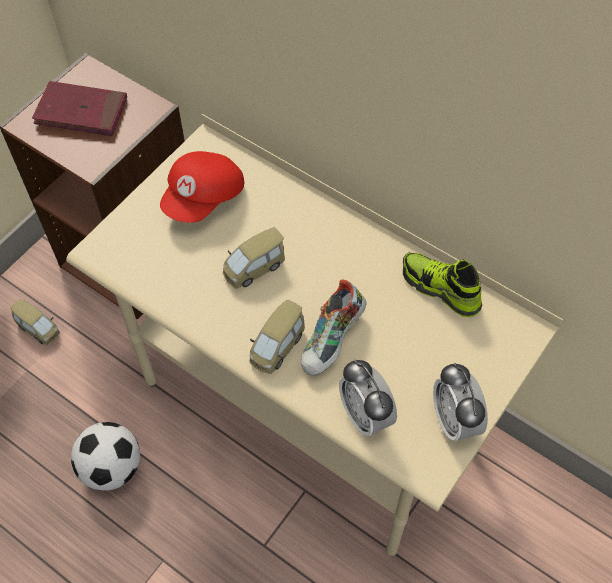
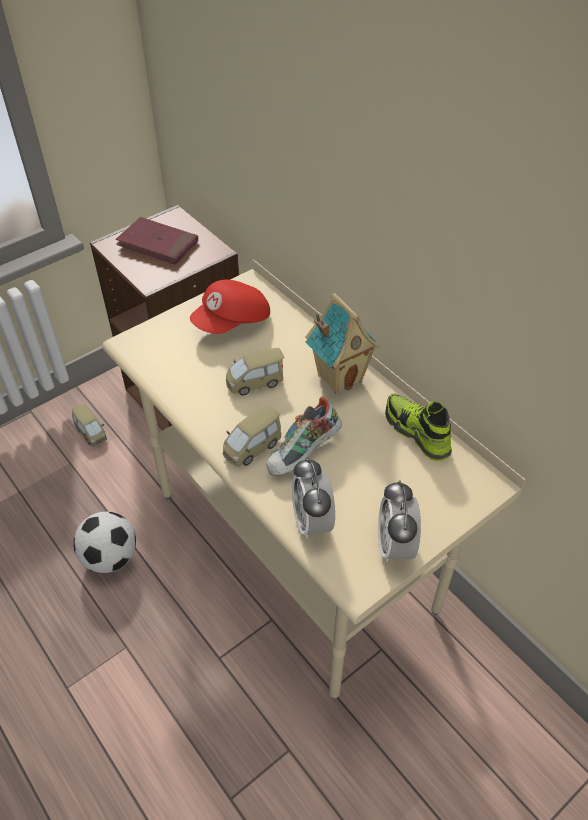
camera: 15 degrees right, 10 degrees down
none -> toy house [305,293,380,394]

